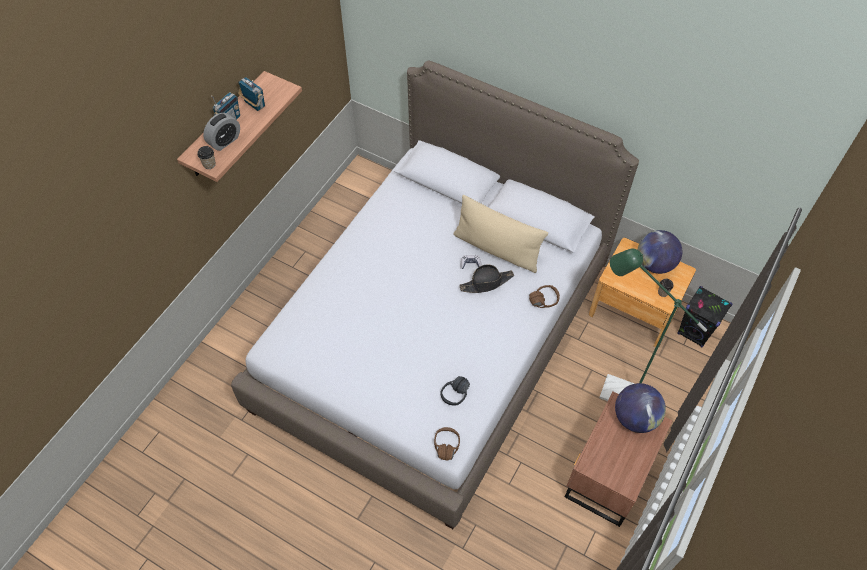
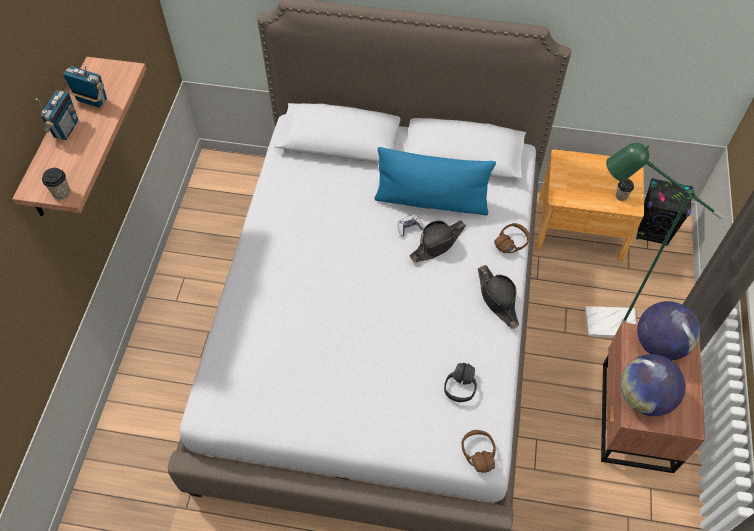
camera: 20 degrees left, 0 degrees up
alarm clock [203,113,240,151] -> none
beige pillow [453,195,548,273] -> blue pillow [374,147,496,215]
globe [638,230,682,274] -> globe moved to [621,354,685,416]
none -> black hat [478,265,519,329]

